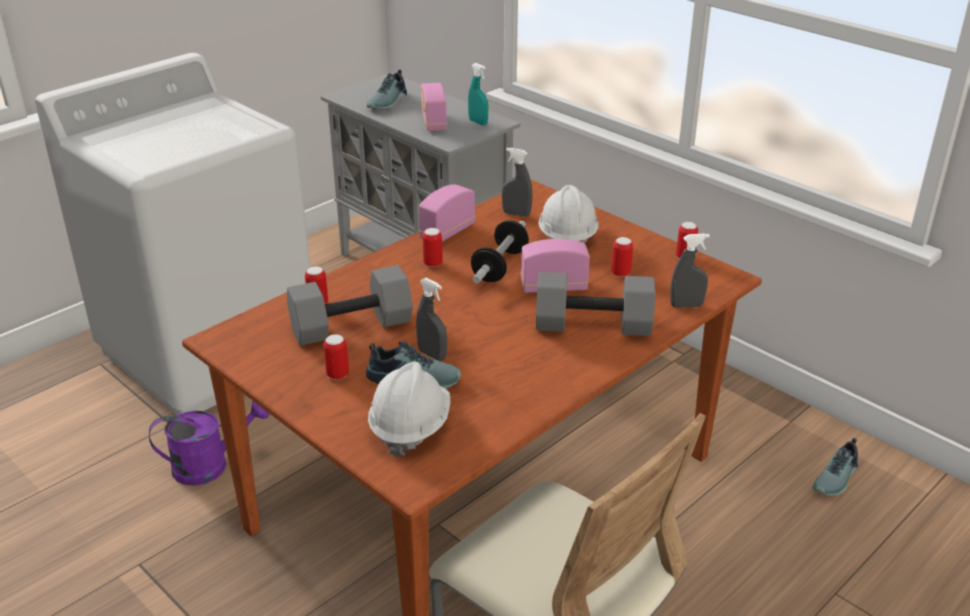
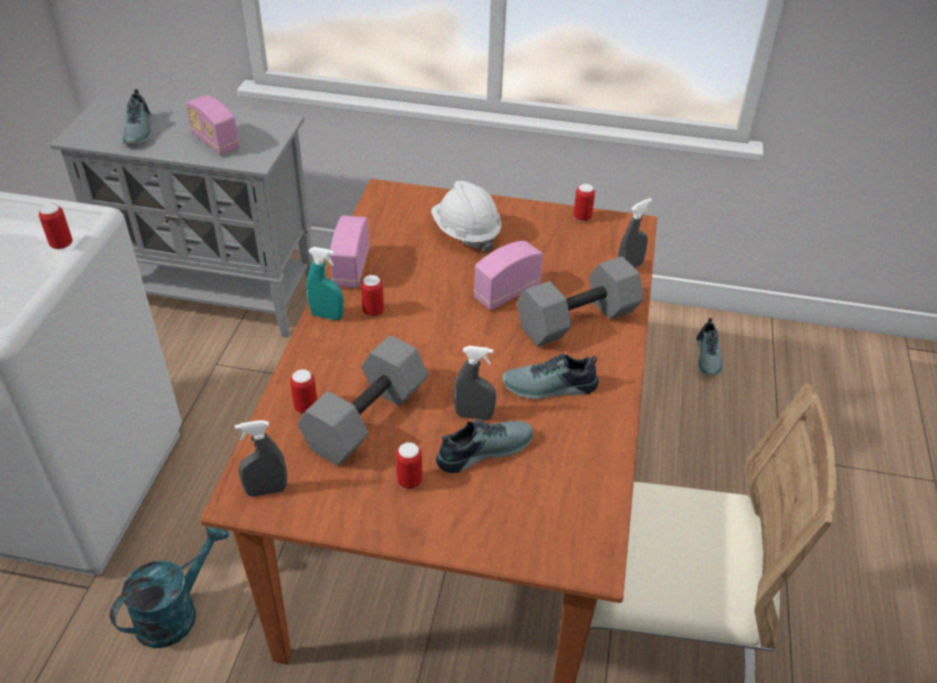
camera: 35 degrees left, 10 degrees up
purple watering can [149,401,269,486] -> turquoise watering can [110,526,229,648]
white hard hat [368,362,450,457] -> none
turquoise spray bottle [468,63,488,126] -> turquoise spray bottle moved to [307,247,344,320]
dumbbell [471,220,529,284] -> none
grey spray bottle [502,148,532,217] -> grey spray bottle moved to [235,420,287,497]
can [611,237,633,277] -> can moved to [39,204,73,249]
none -> shoe [502,353,599,399]

